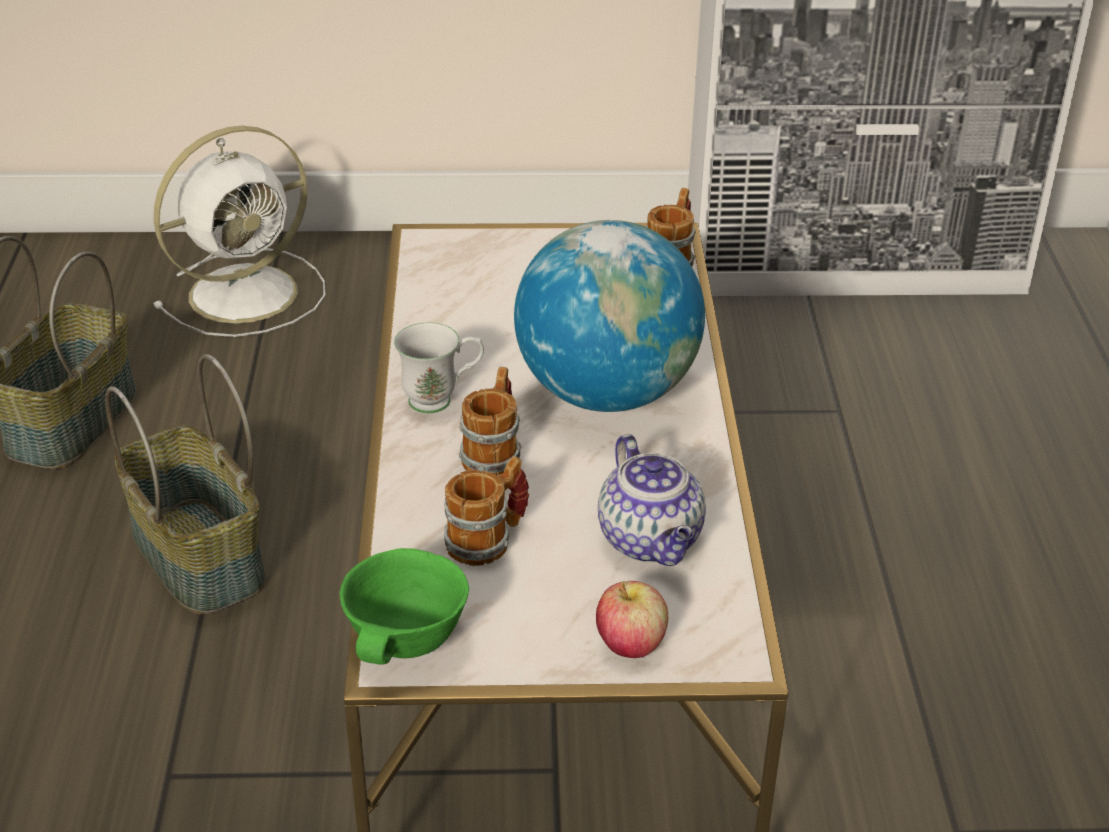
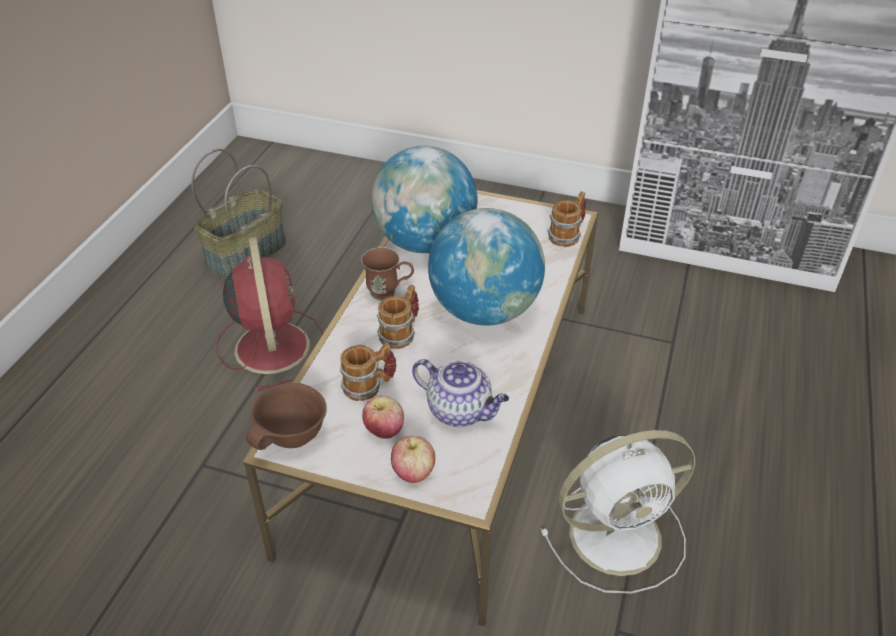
camera: 20 degrees right, 5 degrees up
basket [105,354,266,614] -> red fan [216,237,323,391]
white fan [153,126,325,337] -> white fan moved to [541,430,695,594]
green bowl [339,548,469,665] -> brown bowl [246,383,327,450]
white mug [394,322,484,413] -> brown mug [361,247,414,301]
teapot [598,434,706,566] -> teapot turned 60 degrees counterclockwise [412,359,509,427]
none -> apple [362,396,404,439]
none -> globe [371,146,477,253]

